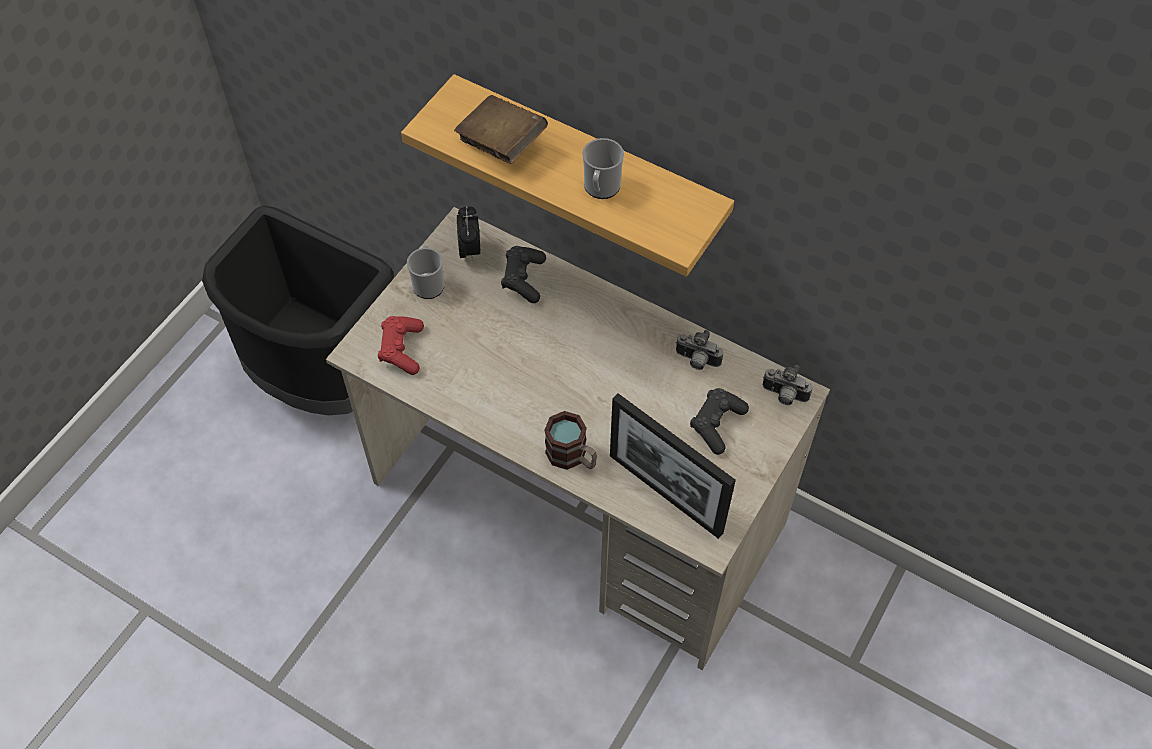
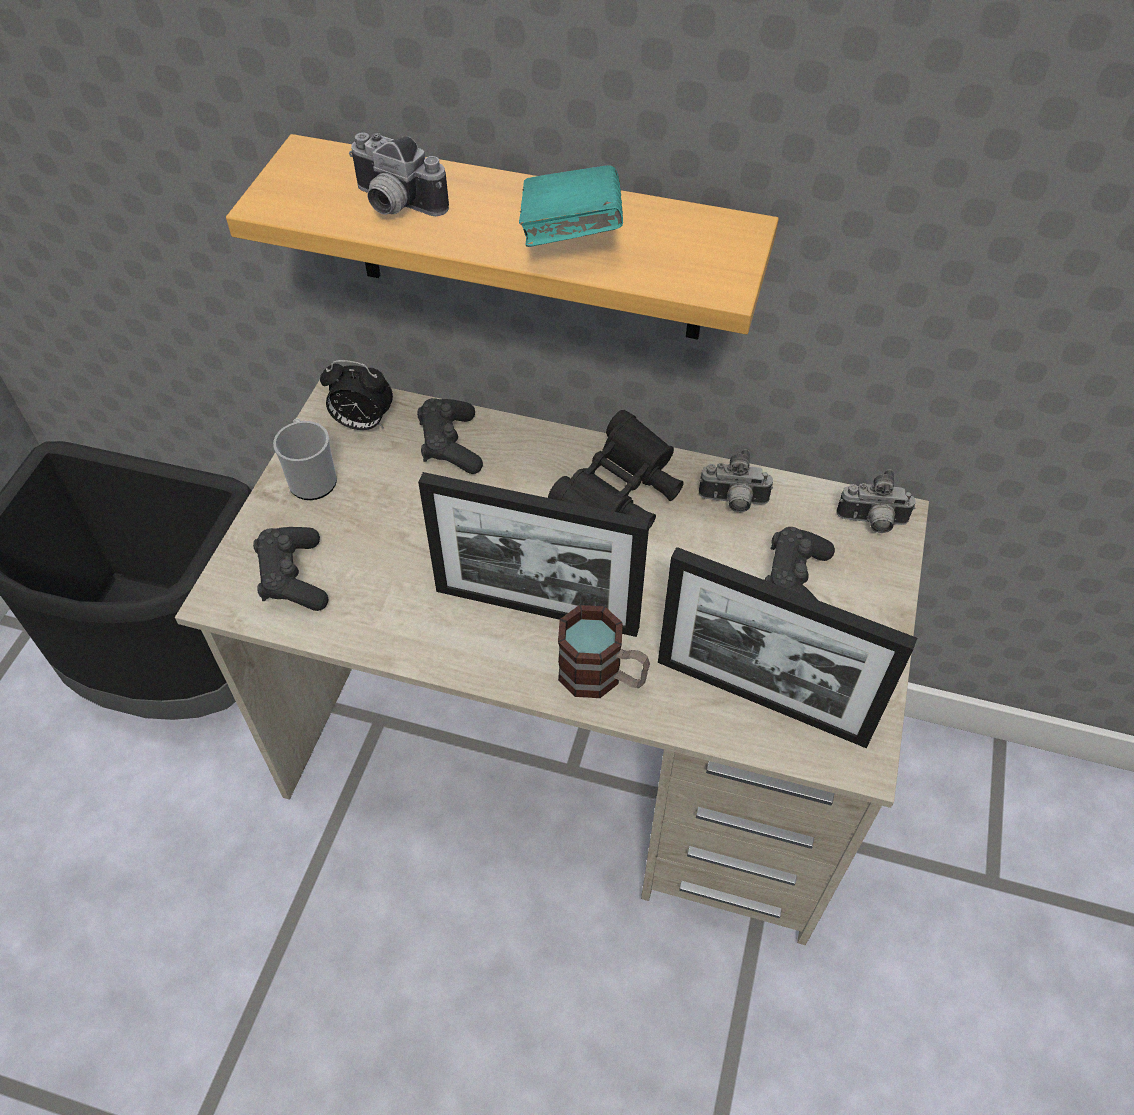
camera: 15 degrees left, 5 degrees down
red game controller [378,316,424,375] -> black game controller [253,527,329,611]
brown book [454,95,548,164] -> camera [349,132,449,216]
alarm clock [457,206,481,261] -> alarm clock turned 120 degrees clockwise [320,360,393,430]
mug [582,138,624,199] -> turquoise book [519,165,623,247]
none -> picture frame [418,472,650,637]
none -> black binoculars [548,410,684,529]

